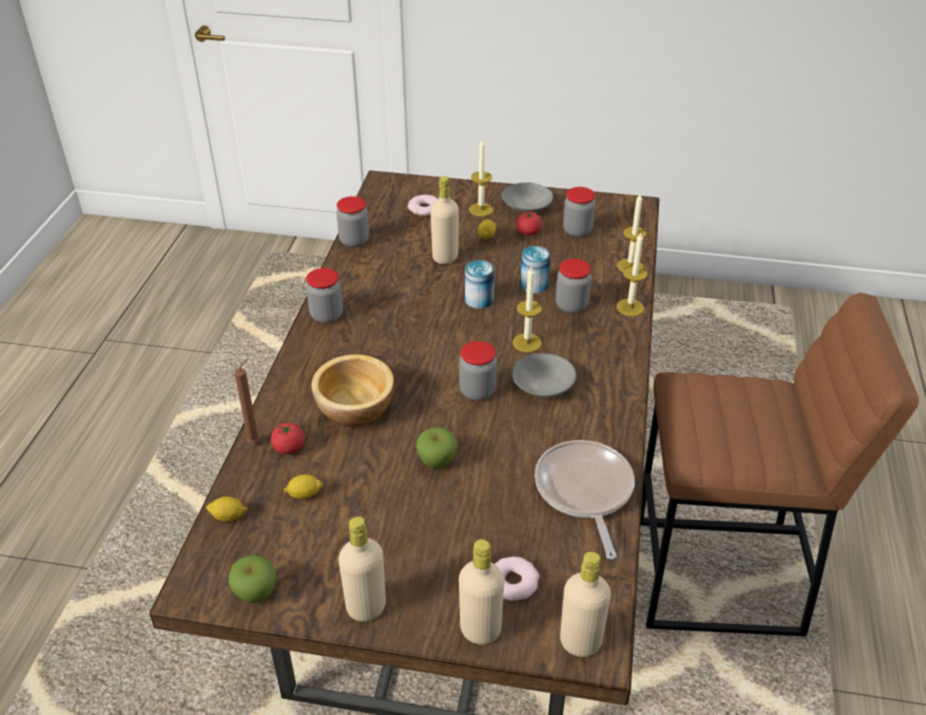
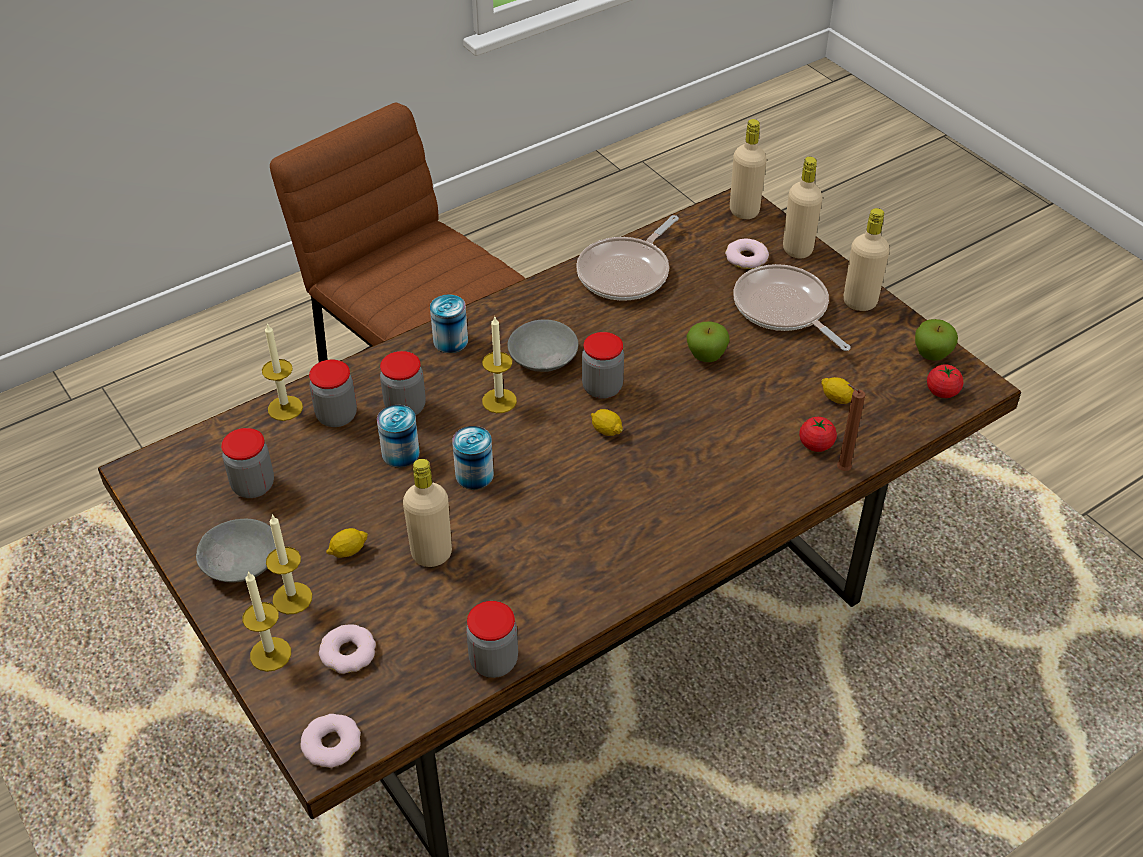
camera: 135 degrees left, 5 degrees up
lemon [206,496,247,521] -> lemon moved to [591,409,623,436]
jar [306,268,343,323] -> jar moved to [309,360,357,427]
bowl [311,354,394,427] -> none
tomato [516,212,542,236] -> tomato moved to [927,364,963,398]
candle [616,233,647,316] -> candle moved to [243,571,291,672]
none -> donut [300,714,361,768]
none -> can [430,294,468,353]
none -> frying pan [733,264,851,351]

